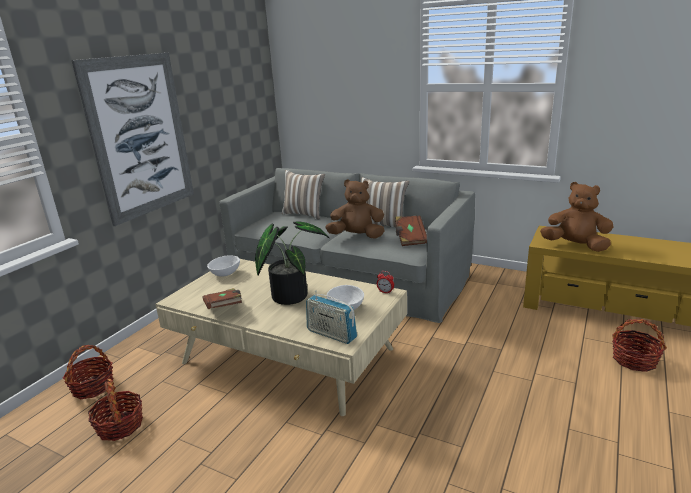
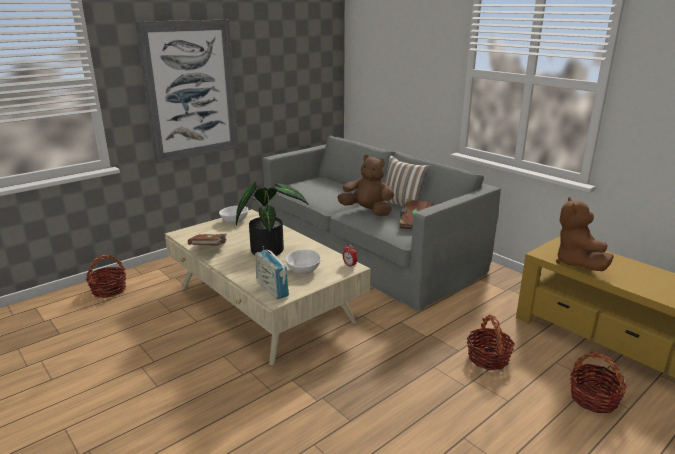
camera: 20 degrees right, 0 degrees up
basket [88,379,143,441] -> basket moved to [467,314,515,370]
pillow [282,170,325,220] -> none
brown plush toy [540,182,614,252] -> brown plush toy turned 135 degrees counterclockwise [556,197,614,271]

